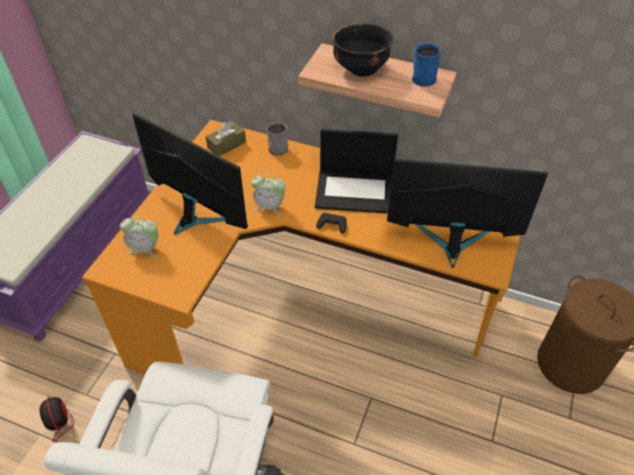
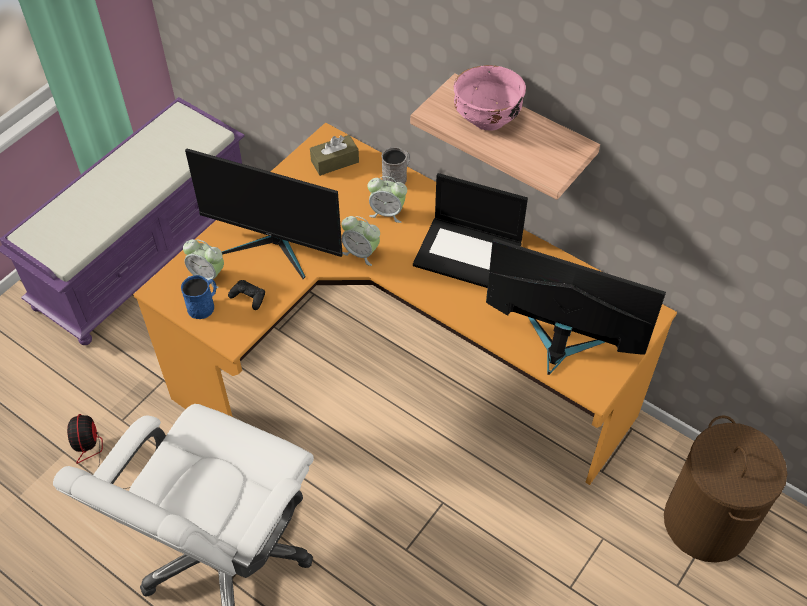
camera: 15 degrees right, 5 degrees up
monitor [132,113,248,235] -> monitor turned 150 degrees clockwise [185,149,343,279]
black game controller [316,213,347,233] -> black game controller moved to [228,280,265,310]
black bowl [332,24,393,76] -> pink bowl [454,65,526,131]
blue mug [412,43,441,86] -> blue mug moved to [181,275,217,319]
none -> alarm clock [367,176,407,223]

